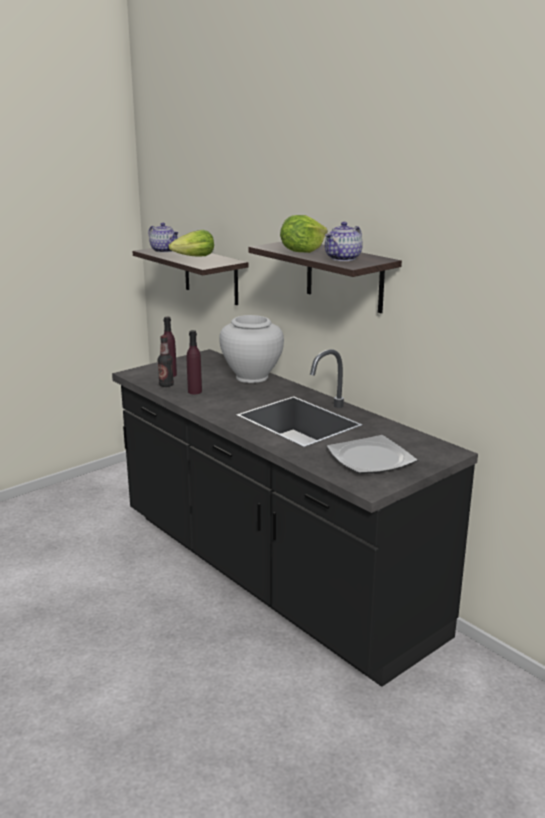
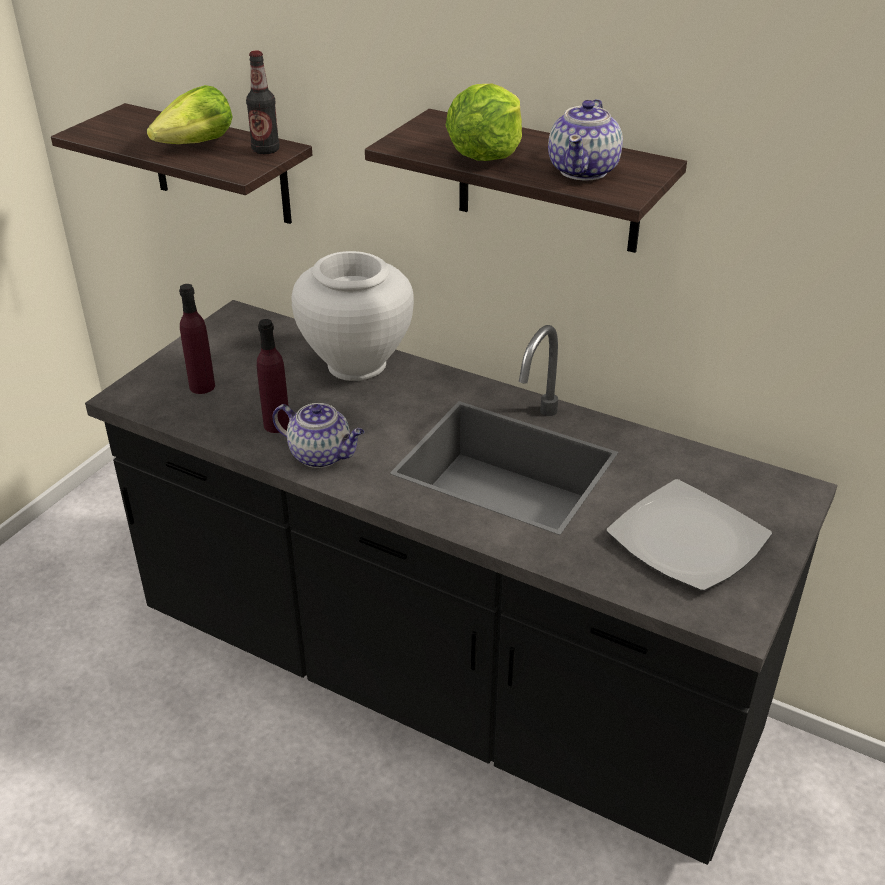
camera: 20 degrees left, 15 degrees up
teapot [148,223,178,253] -> teapot moved to [273,403,364,468]
bottle [158,335,174,387] -> bottle moved to [246,51,279,154]

